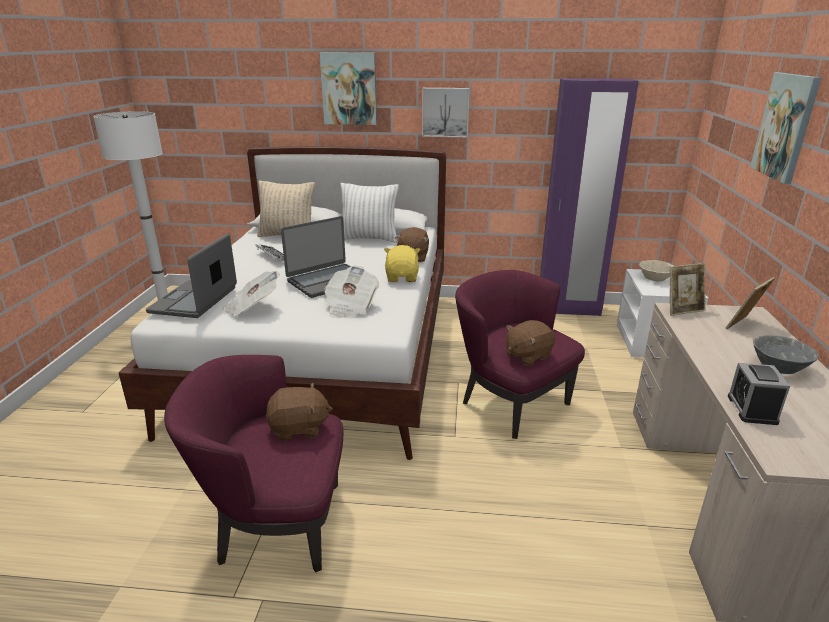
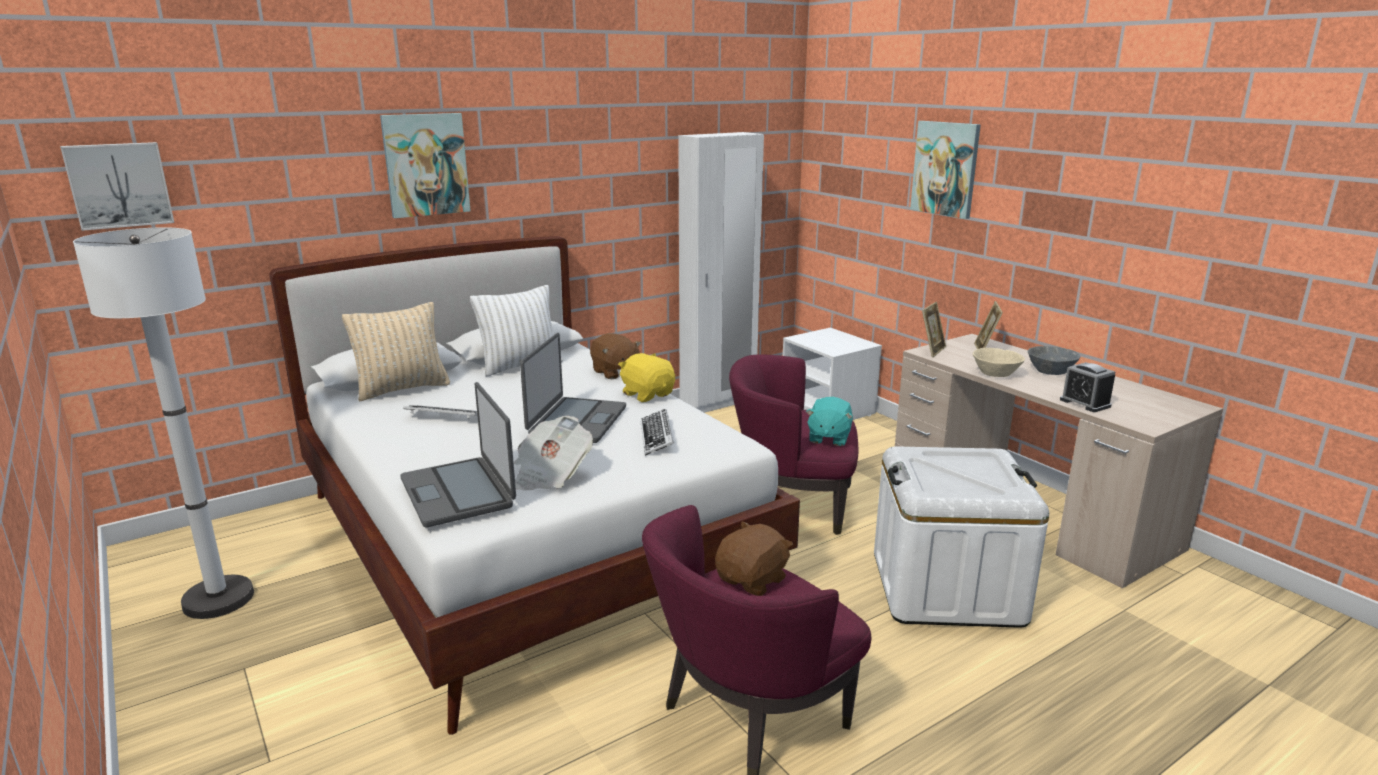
camera: 40 degrees left, 5 degrees down
newspaper [324,266,379,318] -> keyboard [640,409,674,456]
picture [422,88,470,137] -> picture moved to [60,142,174,231]
brown plush toy [506,320,555,366] -> turquoise plush toy [806,397,853,446]
purple wardrobe [540,78,639,316] -> white wardrobe [678,132,764,413]
beige bowl [639,260,674,282] -> beige bowl moved to [973,348,1025,377]
none -> white storage box [874,446,1049,628]

